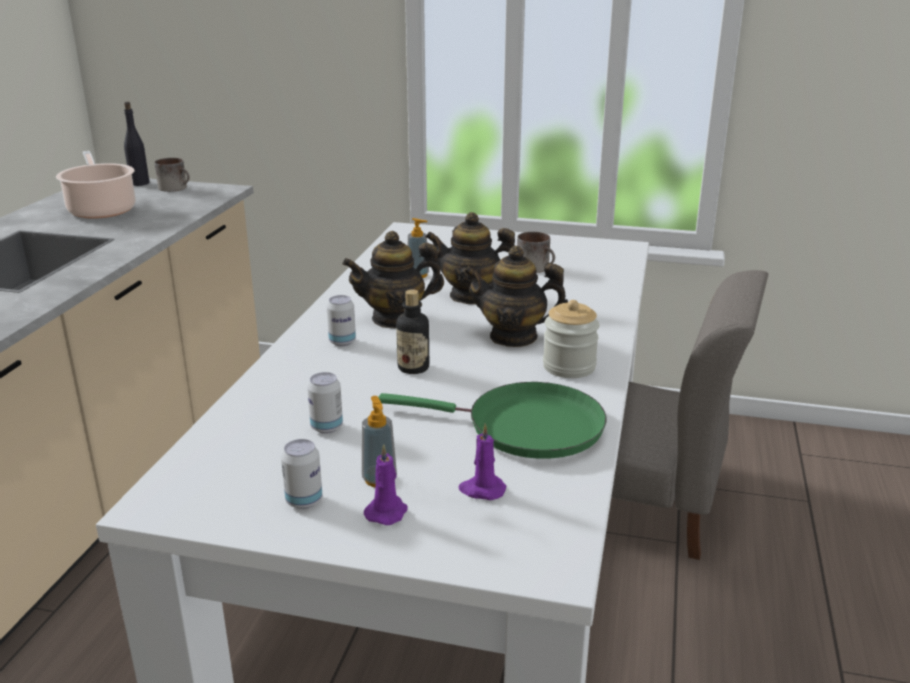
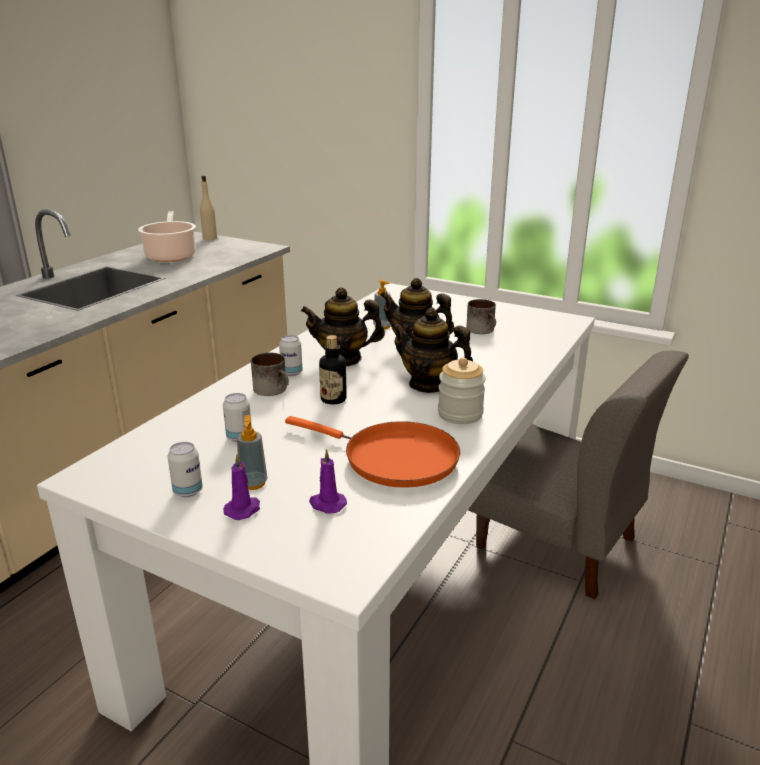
camera: 15 degrees right, 0 degrees up
black bottle [124,102,149,186] -> beige bottle [200,176,217,240]
mug [154,158,190,192] -> mug moved to [251,353,289,396]
green frying pan [378,382,606,459] -> orange frying pan [285,416,460,488]

